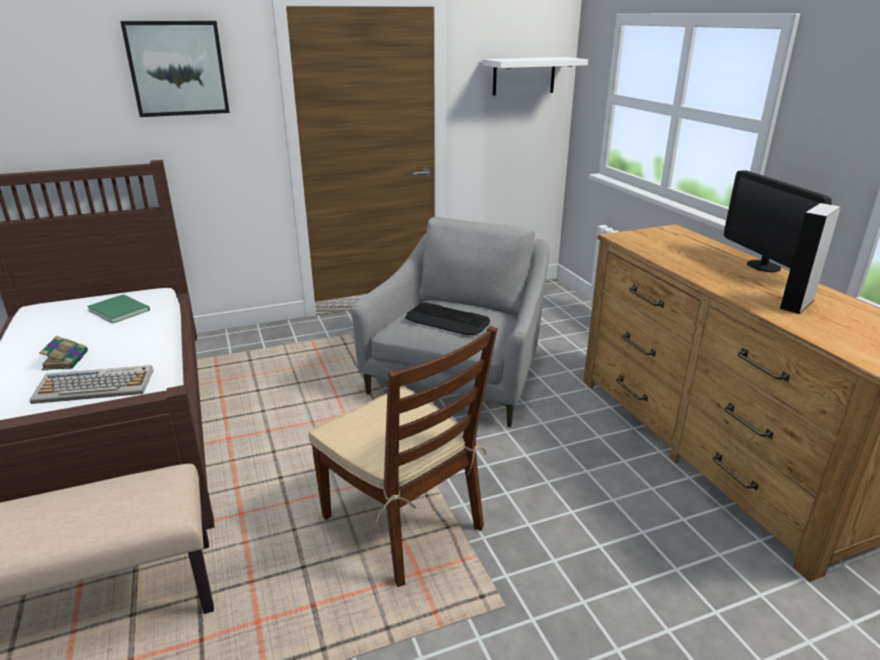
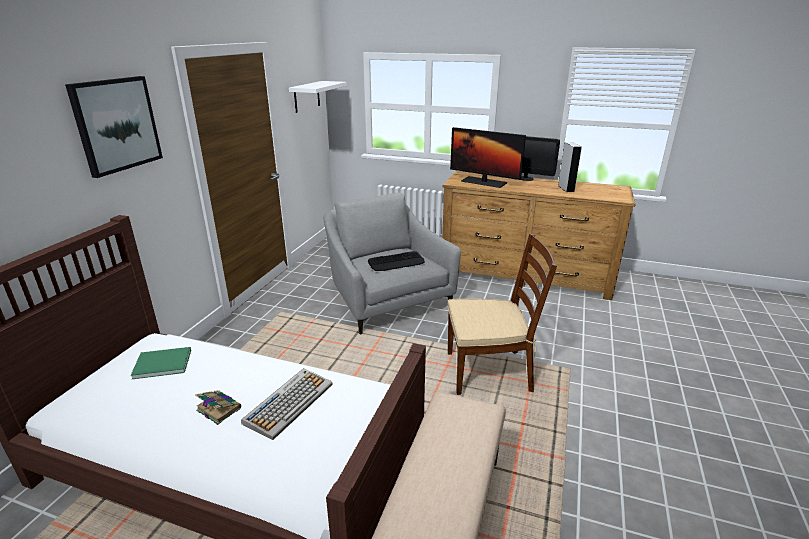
camera: 50 degrees left, 0 degrees up
none -> monitor [450,127,526,188]

